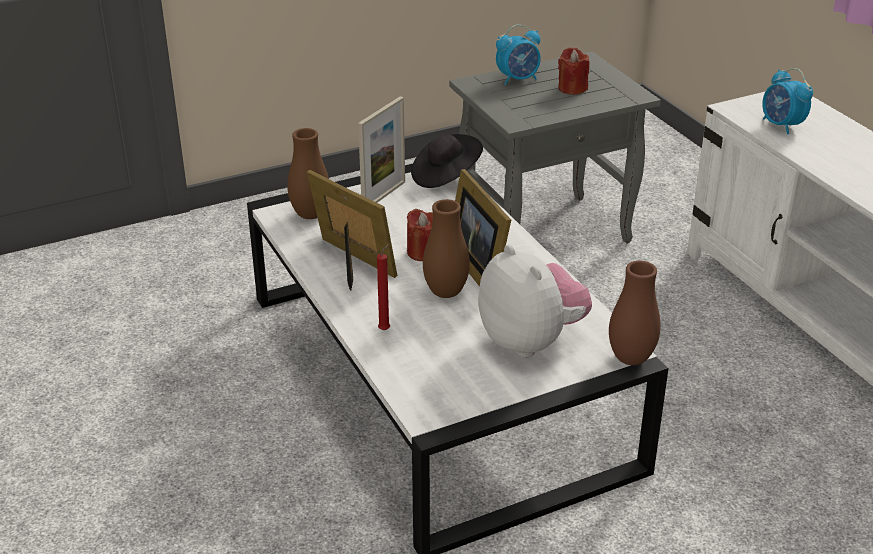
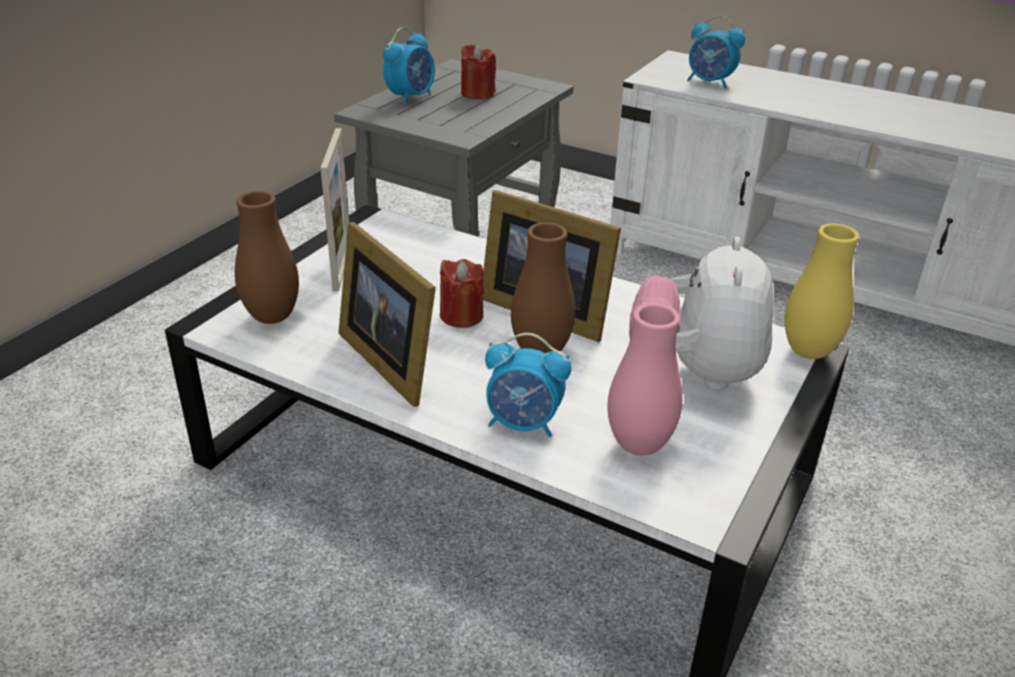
camera: 35 degrees left, 0 degrees up
picture frame [307,170,397,291] -> picture frame turned 135 degrees counterclockwise [338,222,436,407]
red candle [377,244,390,330] -> alarm clock [485,333,572,437]
black hat [411,134,483,188] -> none
plush toy [478,245,592,358] -> plush toy turned 105 degrees counterclockwise [629,237,773,390]
brown vase [609,261,661,365] -> yellow vase [785,224,859,359]
none -> pink vase [607,303,683,455]

